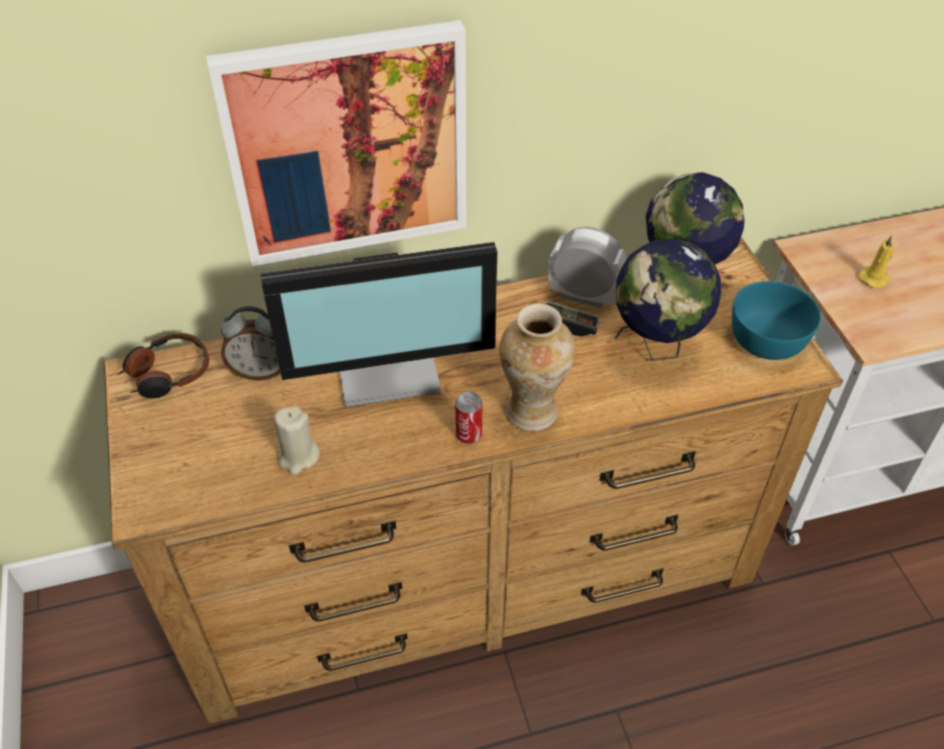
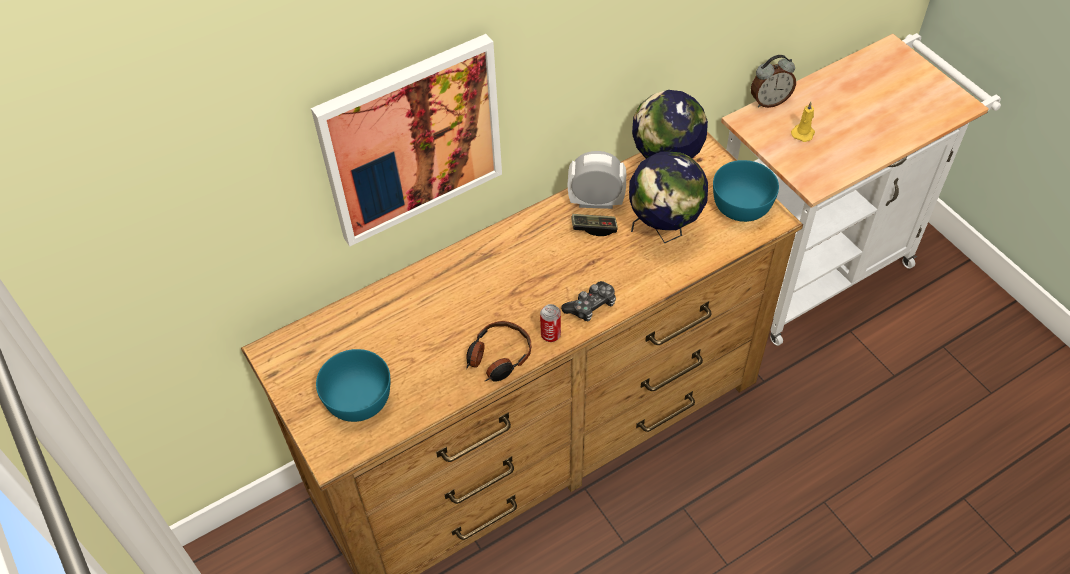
camera: 15 degrees left, 5 degrees up
headphones [118,333,209,398] -> headphones moved to [466,321,531,382]
alarm clock [220,306,281,381] -> alarm clock moved to [751,55,796,108]
monitor [261,242,497,407] -> none
beige candle [274,406,320,475] -> none
vase [499,303,575,431] -> game controller [561,281,616,322]
none -> turquoise bowl [316,349,391,422]

